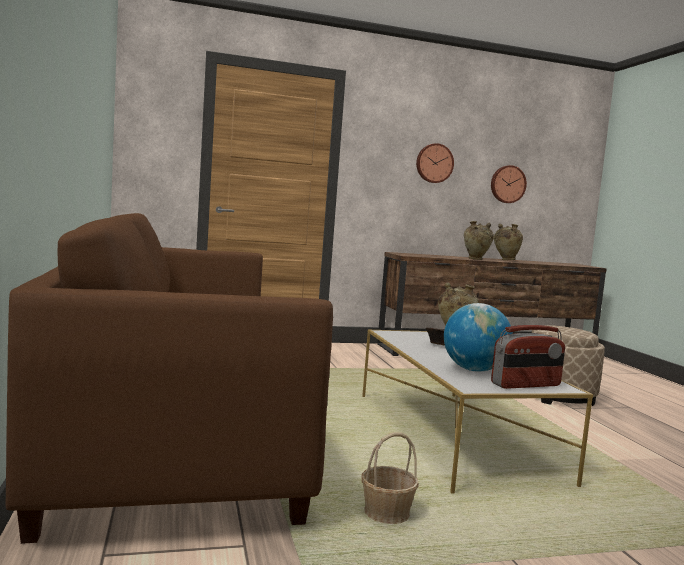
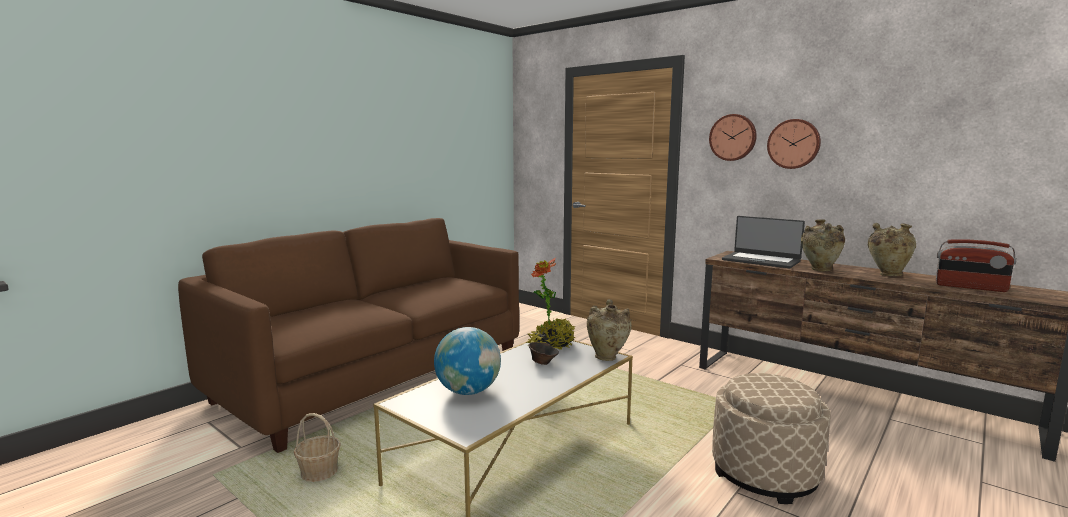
camera: 55 degrees right, 5 degrees up
wall clock [491,165,527,203] -> wall clock moved to [709,114,757,161]
radio [491,325,565,389] -> radio moved to [936,239,1017,292]
none -> potted plant [525,257,575,350]
none -> laptop [722,216,805,268]

